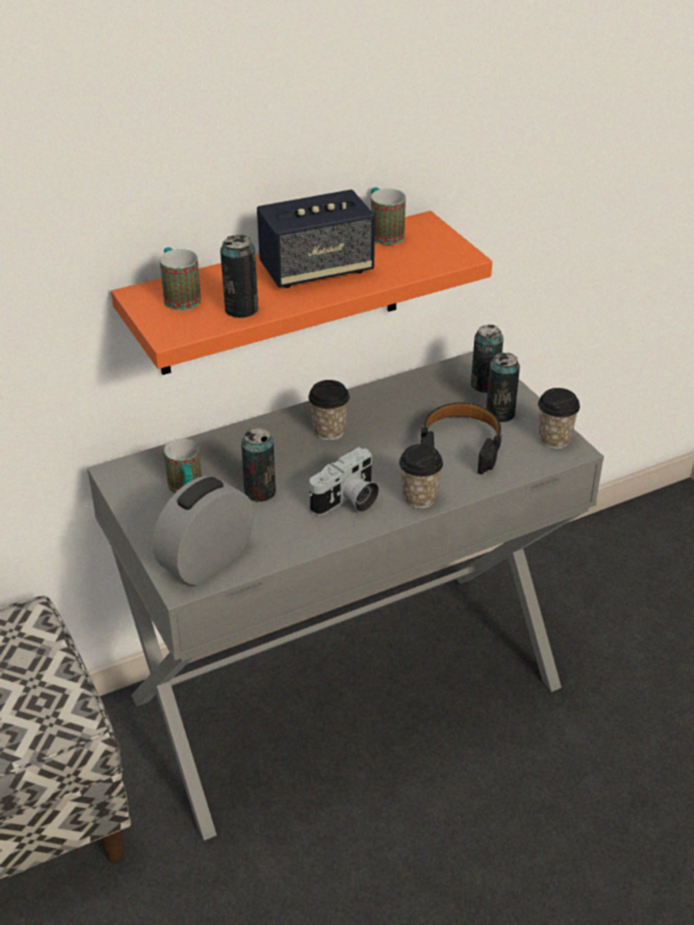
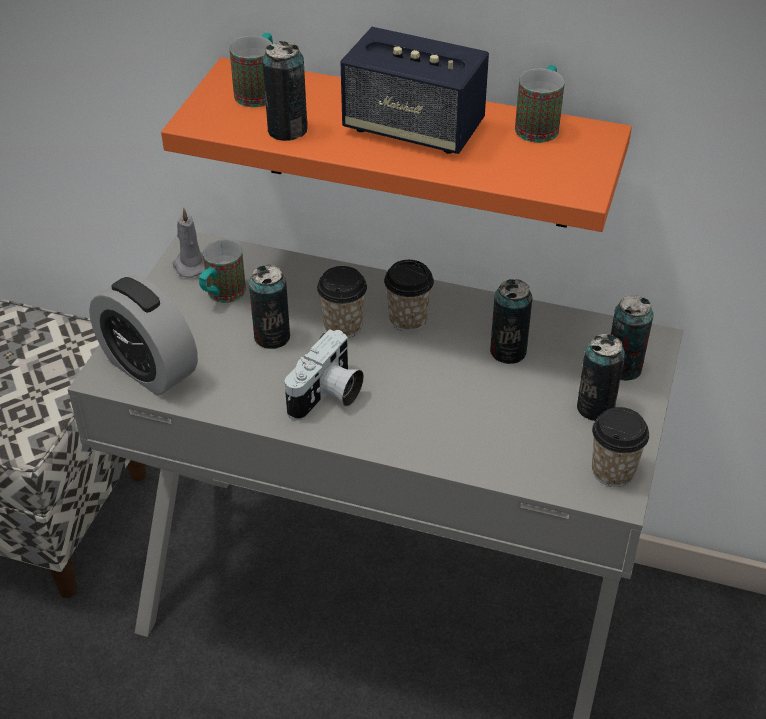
camera: 45 degrees right, 5 degrees up
alarm clock [152,476,254,586] -> alarm clock turned 135 degrees counterclockwise [89,275,198,396]
camera [309,447,379,516] -> camera turned 60 degrees counterclockwise [285,329,364,421]
cup [399,444,443,509] -> cup moved to [317,266,367,338]
black headphones [421,402,502,474] -> none
none -> grey candle [172,207,205,278]
none -> can [490,279,532,364]

